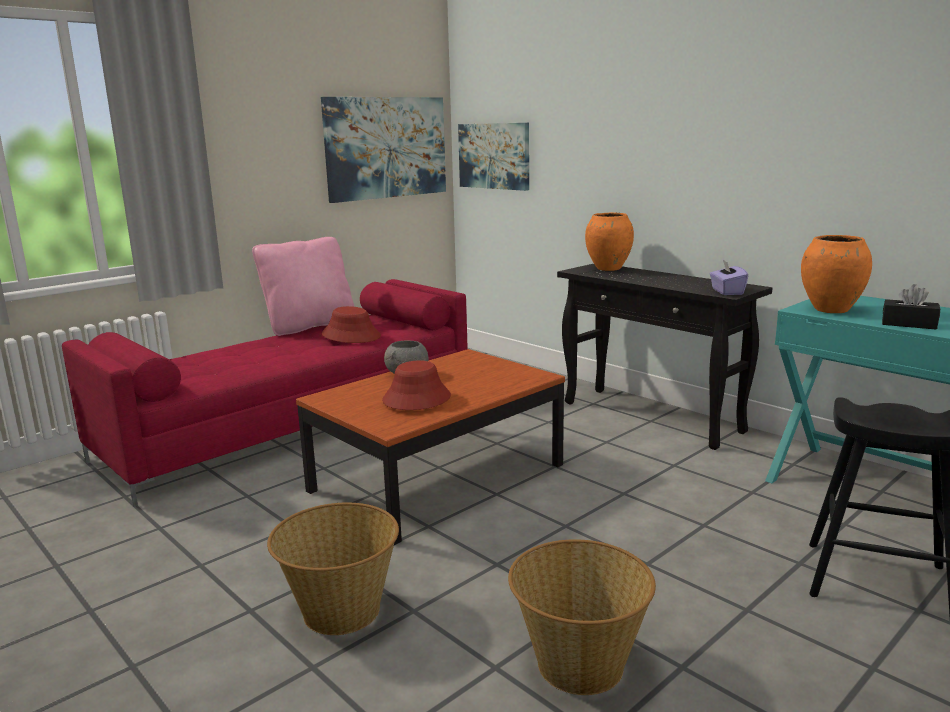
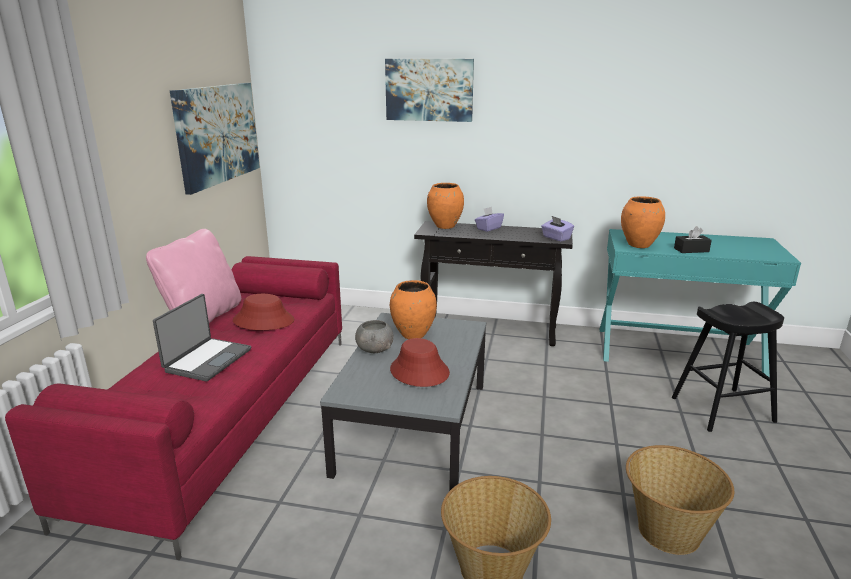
camera: 35 degrees left, 5 degrees up
brown coffee table [296,349,565,545] -> grey coffee table [320,313,486,491]
picture [458,123,529,191] -> picture moved to [385,59,474,122]
none -> laptop [153,294,251,381]
none -> orange vase [390,280,437,339]
none -> purple tissue box [475,207,504,232]

